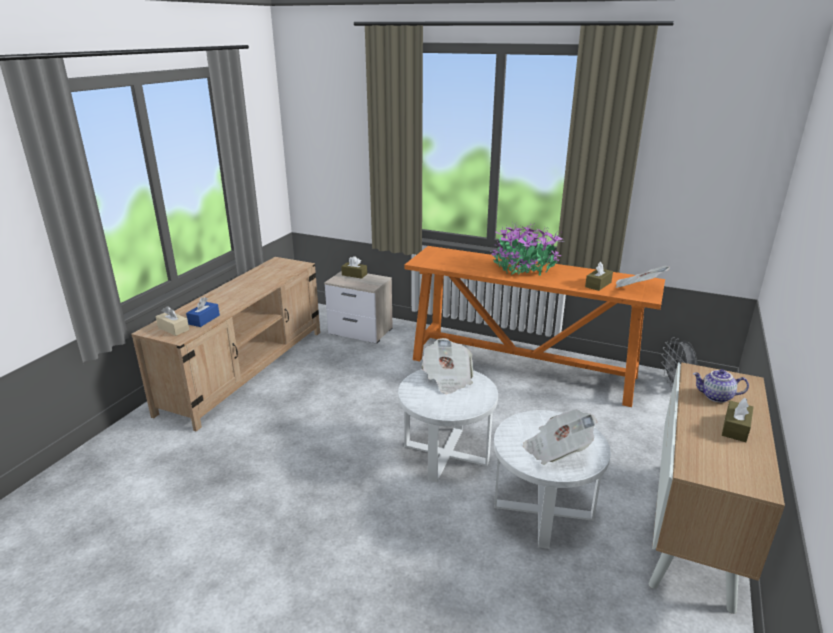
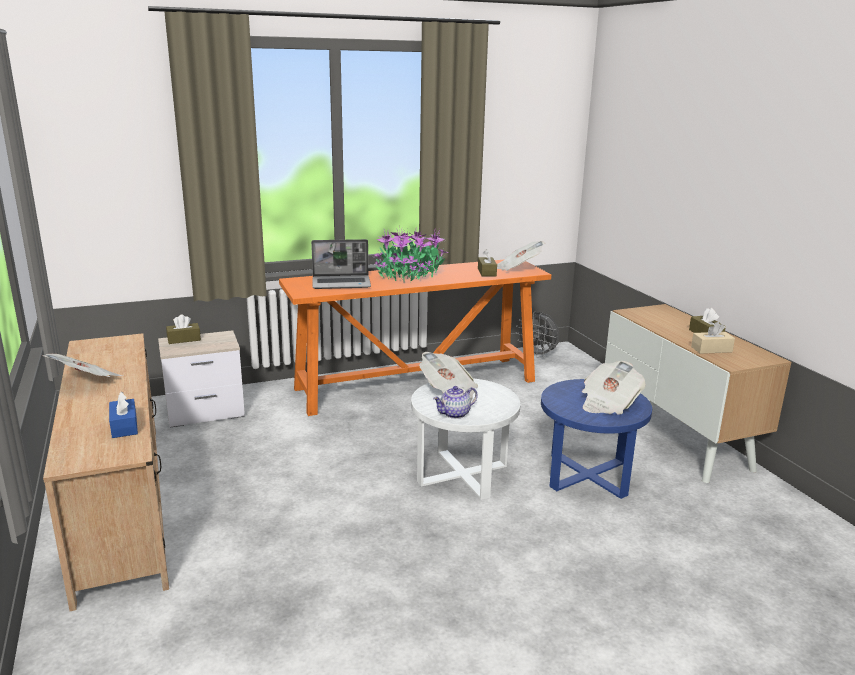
camera: 45 degrees left, 5 degrees down
beige tissue box [156,306,189,336] -> beige tissue box moved to [691,322,735,354]
white side table [494,410,611,549] -> blue side table [541,379,652,499]
teapot [693,369,749,403] -> teapot moved to [433,386,478,419]
none -> newspaper [42,354,124,377]
none -> laptop [311,239,371,289]

